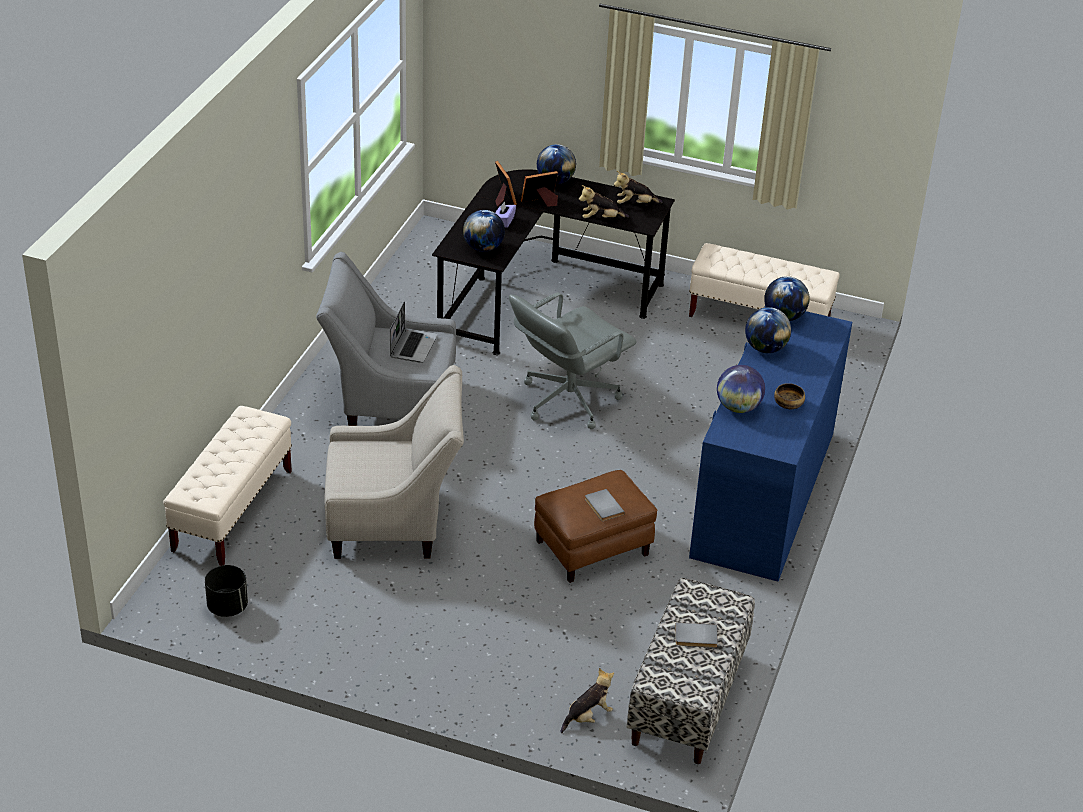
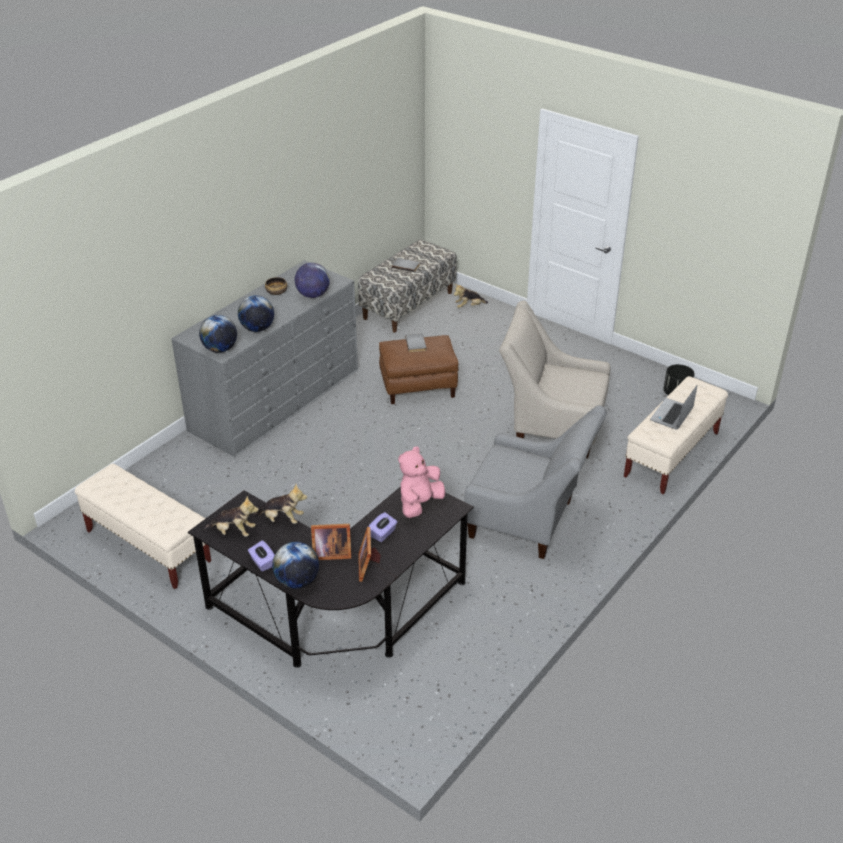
camera: 160 degrees left, 0 degrees up
laptop [390,302,437,363] -> laptop moved to [650,385,697,430]
globe [463,210,505,252] -> pink plush toy [398,446,445,518]
grey office chair [509,292,637,429] -> none
blue dresser [689,306,852,582] -> grey dresser [171,260,358,457]
none -> purple tissue box [248,540,275,572]

